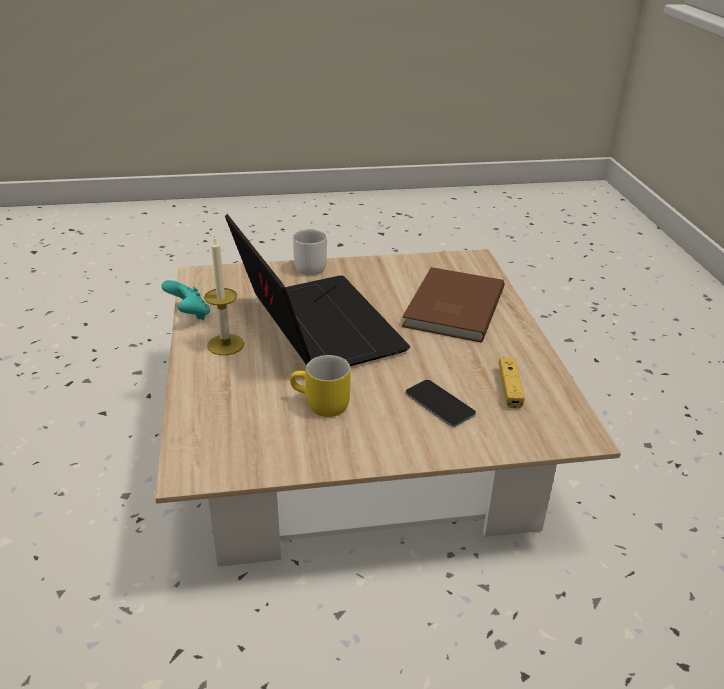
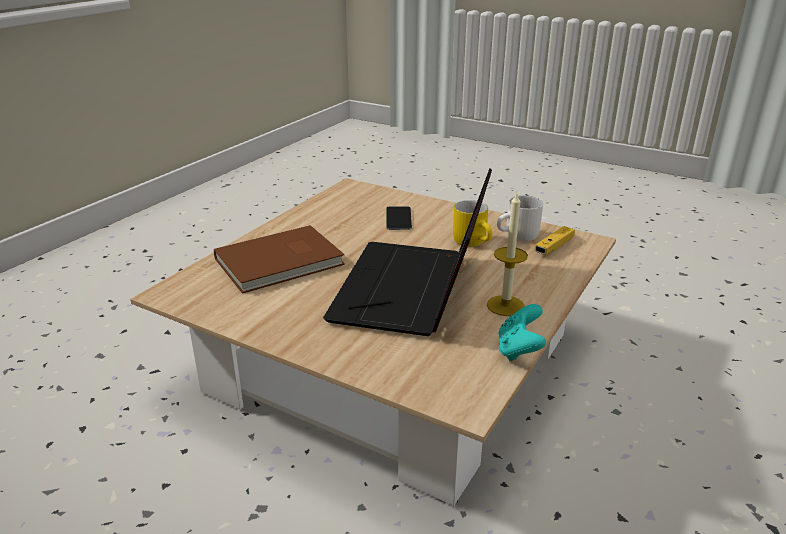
camera: 140 degrees left, 5 degrees down
white mug [293,229,327,275] -> white mug moved to [497,196,543,241]
yellow game controller [499,357,525,409] -> yellow game controller moved to [534,226,575,255]

